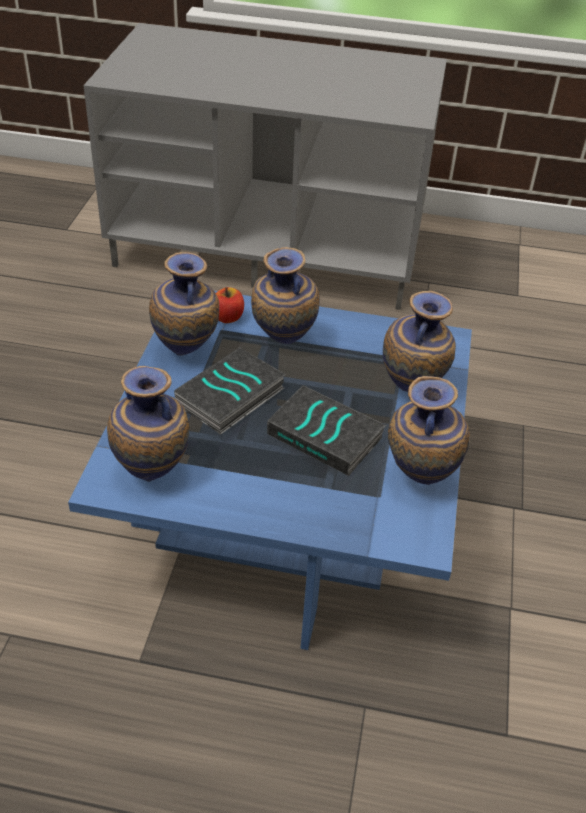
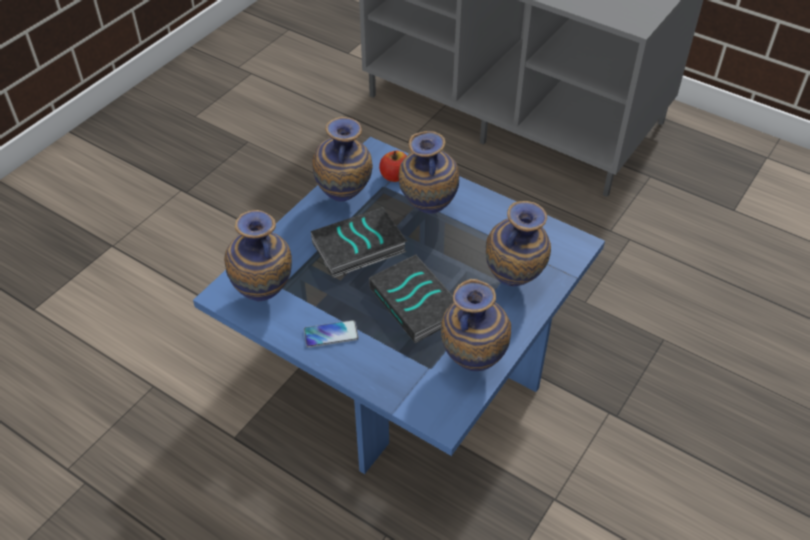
camera: 25 degrees right, 5 degrees up
none -> phone [304,320,359,348]

